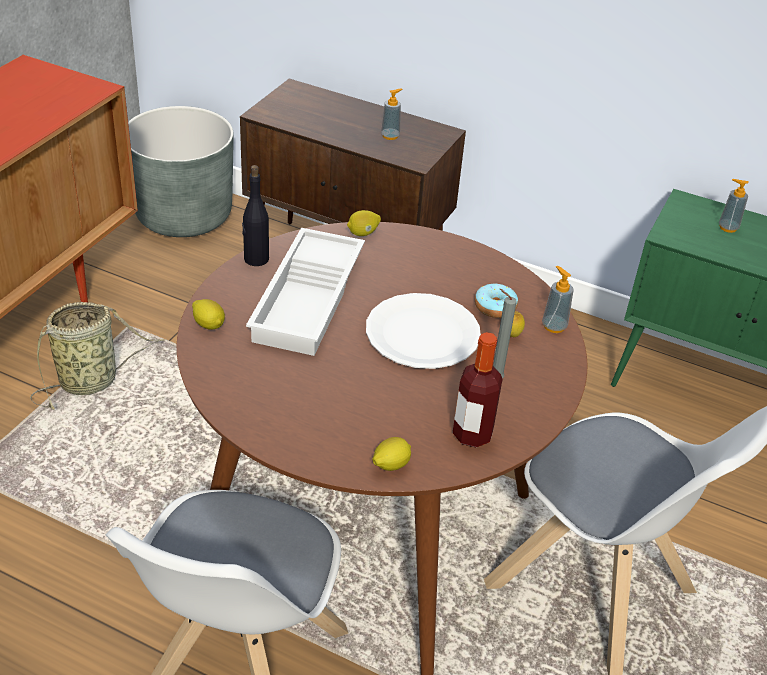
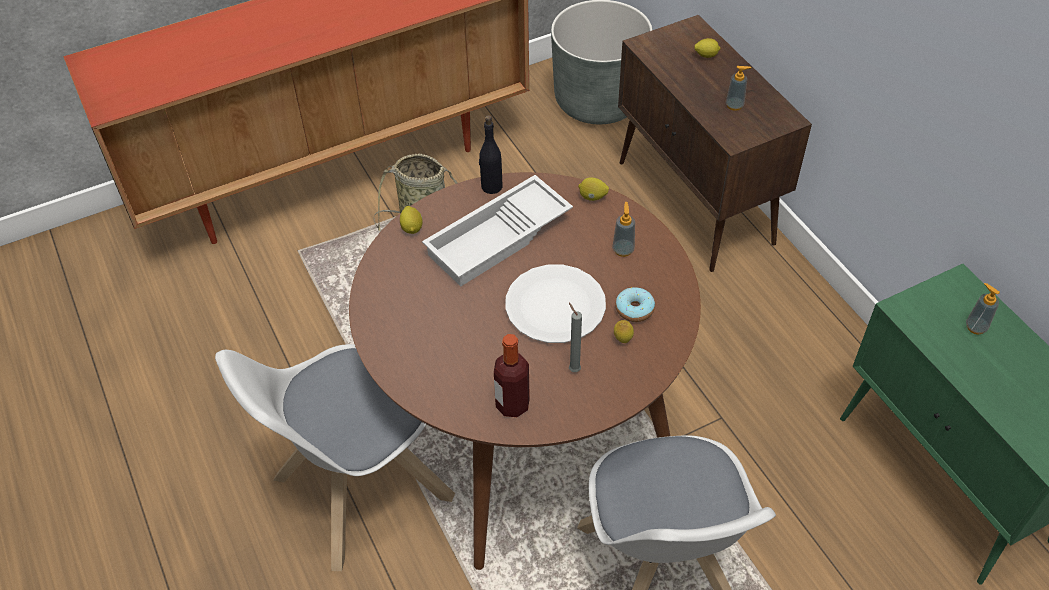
camera: 40 degrees right, 10 degrees up
lemon [372,437,411,471] -> lemon moved to [694,38,721,58]
soap dispenser [542,266,574,333] -> soap dispenser moved to [612,202,635,257]

